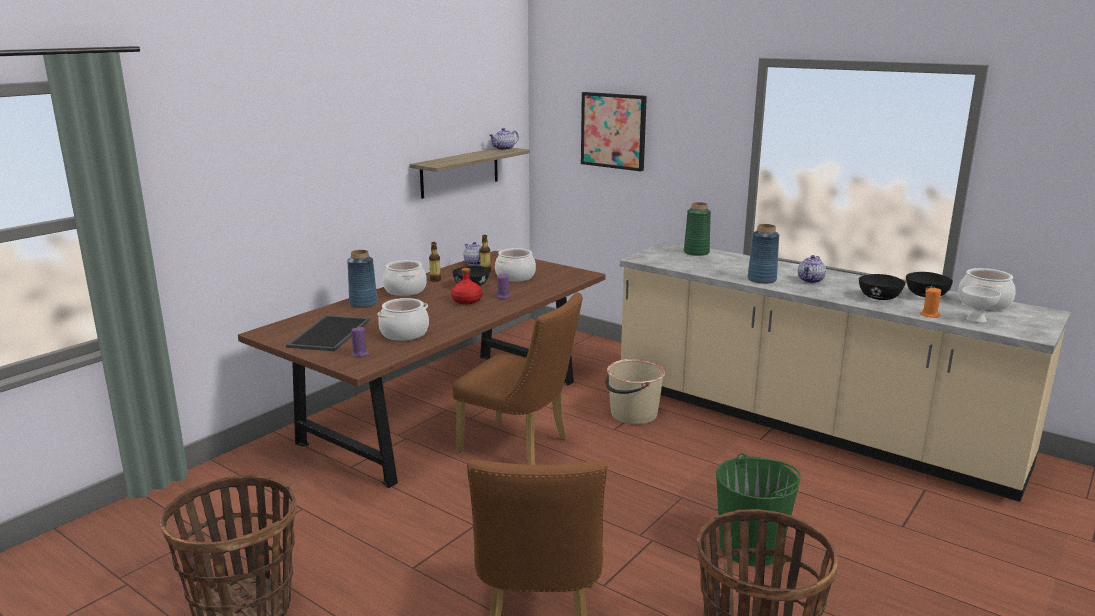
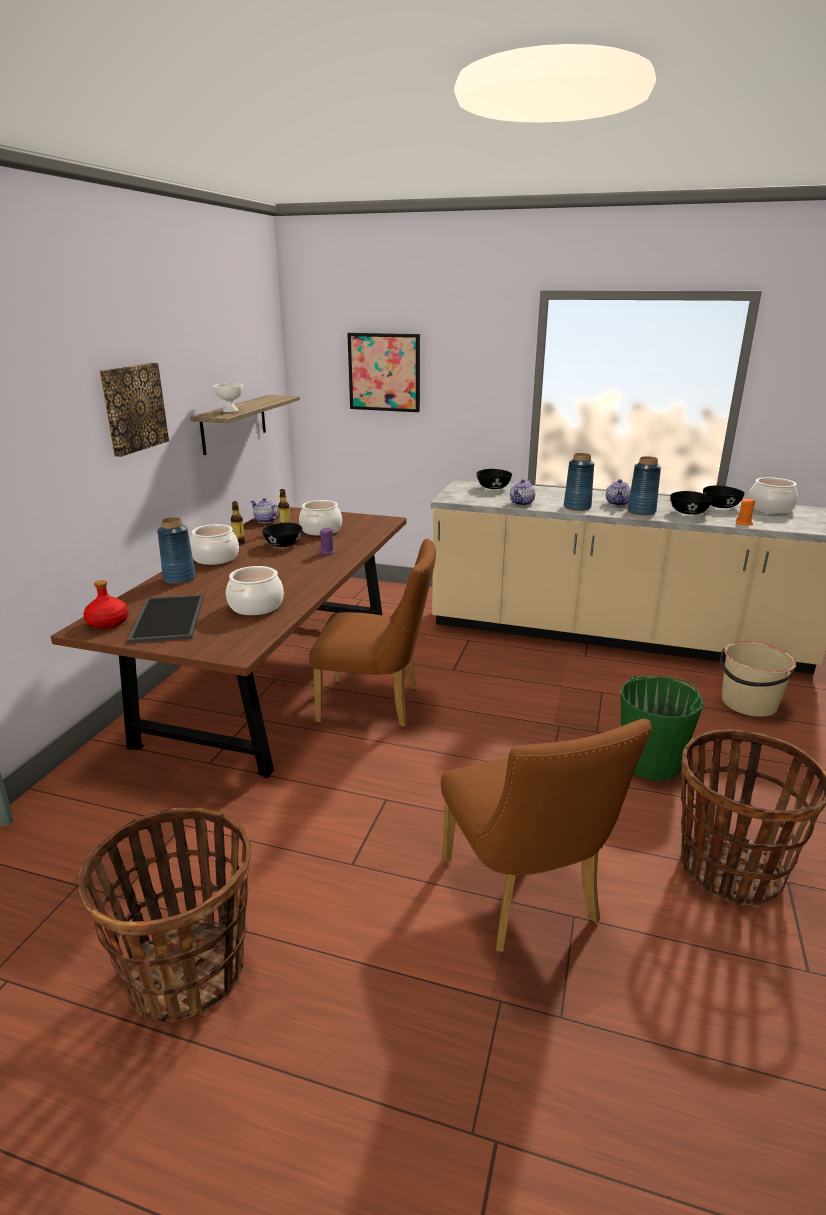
camera: 20 degrees left, 5 degrees up
purple candle [351,327,369,357] -> none
red bottle [451,268,482,304] -> red bottle moved to [84,580,129,629]
teapot [489,128,519,150] -> teapot moved to [510,479,535,506]
beige bucket [605,359,665,425] -> beige bucket moved to [720,641,797,717]
green vase [684,202,711,256] -> black bowl [476,469,512,489]
white bowl [962,286,1001,323] -> white bowl moved to [213,383,243,412]
none -> picture [99,363,169,457]
none -> blue vase [627,456,661,515]

